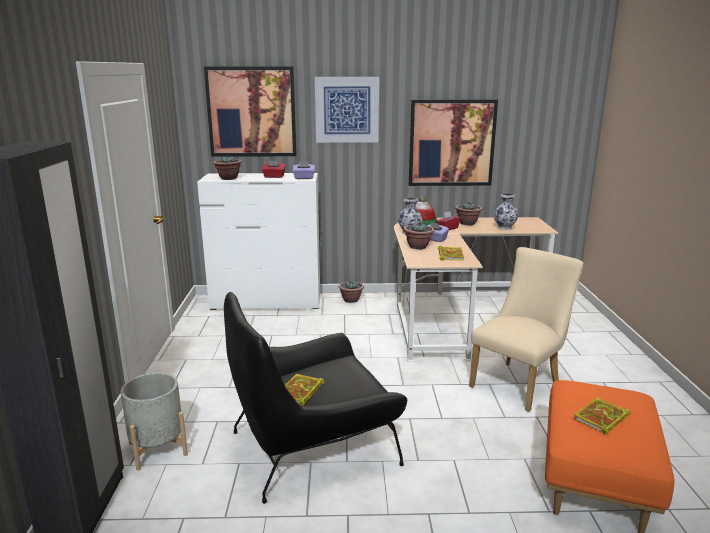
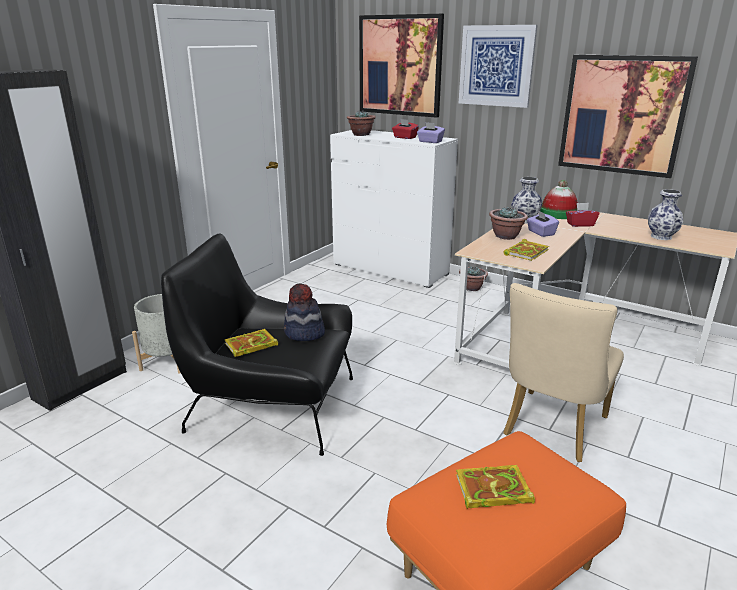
camera: 35 degrees right, 5 degrees up
potted plant [455,202,482,225] -> none
beige chair [469,247,583,412] -> beige chair turned 135 degrees clockwise [503,283,624,462]
none -> hat [284,284,325,341]

